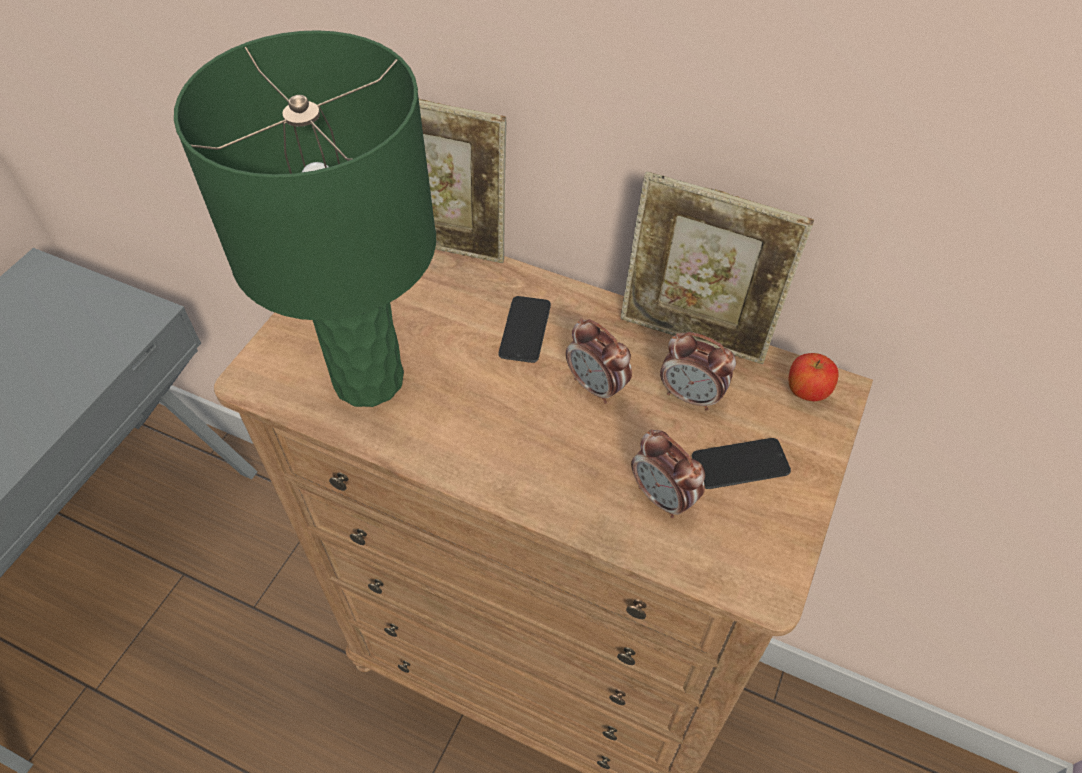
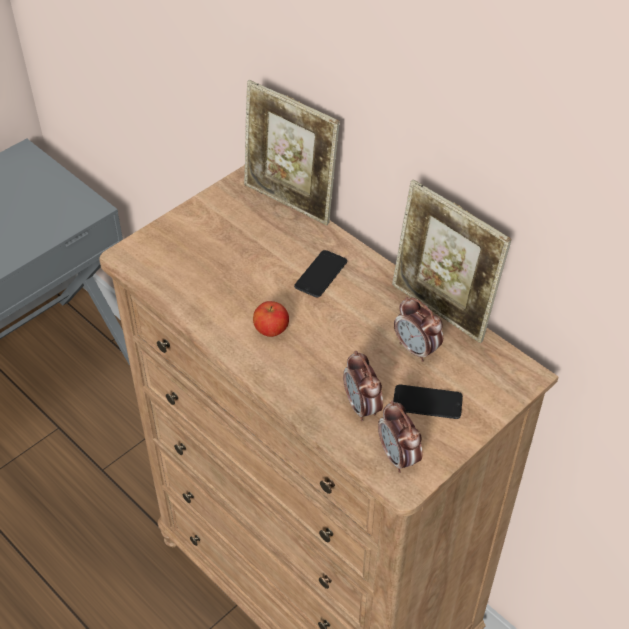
camera: 20 degrees right, 5 degrees down
green table lamp [174,30,436,407] -> none
alarm clock [566,318,632,404] -> alarm clock moved to [378,401,423,473]
apple [789,353,839,401] -> apple moved to [253,301,289,337]

